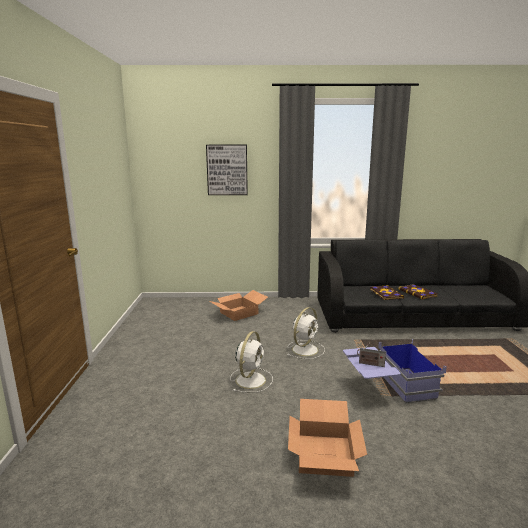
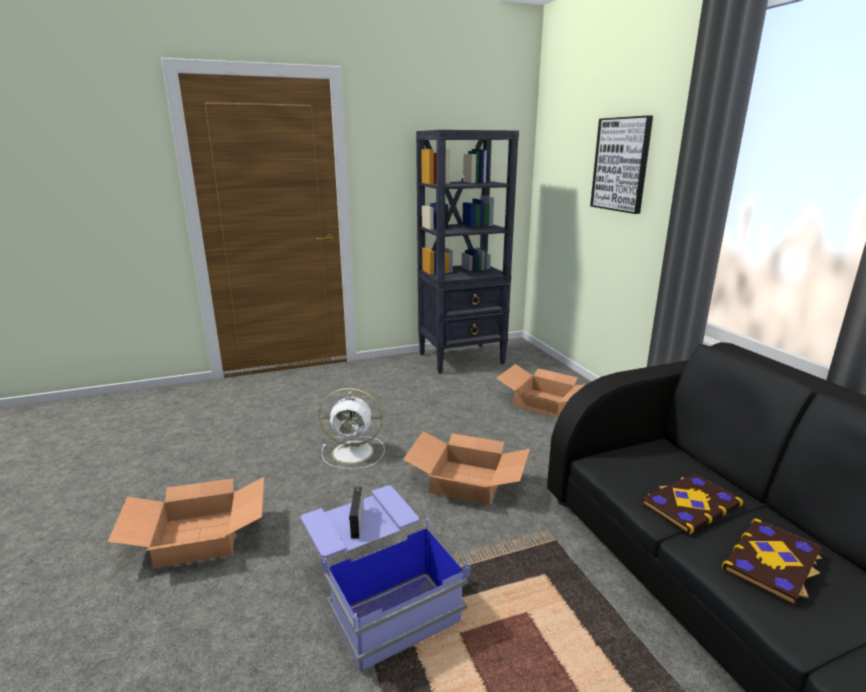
camera: 70 degrees right, 5 degrees up
white fan [288,307,325,359] -> cardboard box [403,431,530,505]
none -> black bookcase [416,130,519,374]

